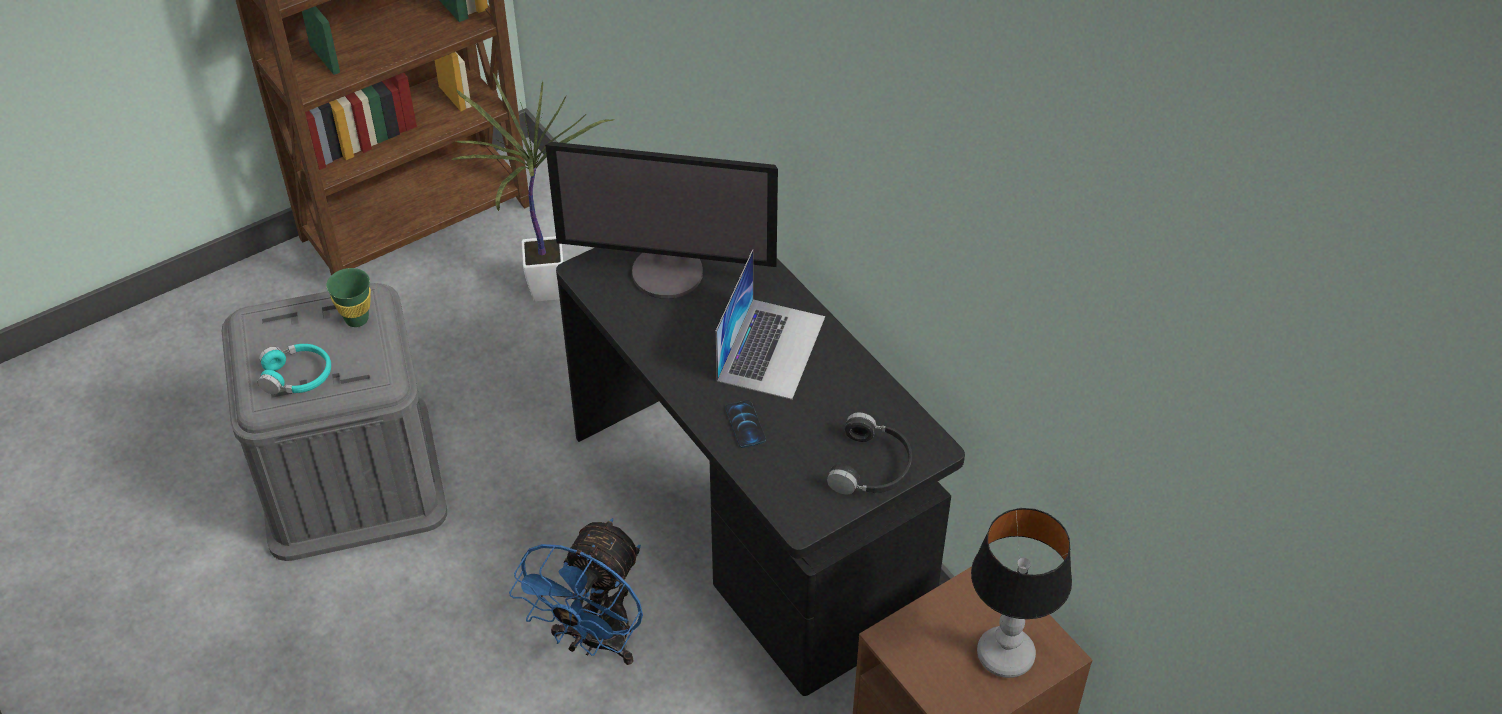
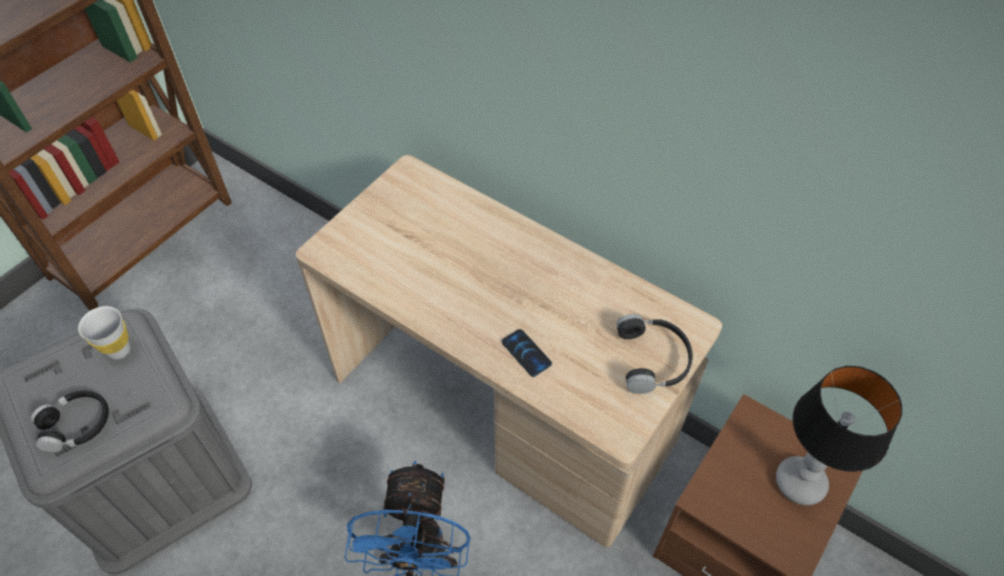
camera: 20 degrees left, 5 degrees up
turquoise headphones [257,344,331,394] -> black headphones [31,391,109,452]
green cup [326,268,371,327] -> white cup [78,306,130,360]
potted plant [451,72,615,302] -> none
monitor [545,142,778,299] -> none
black desk [556,247,965,696] -> beige desk [295,155,722,548]
laptop [716,249,825,400] -> none

